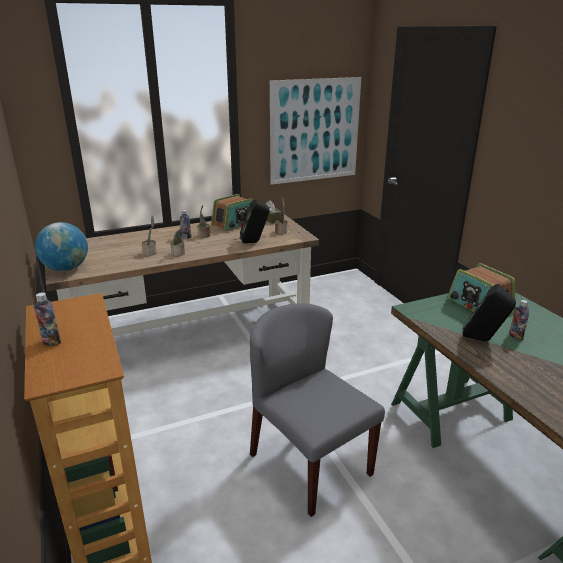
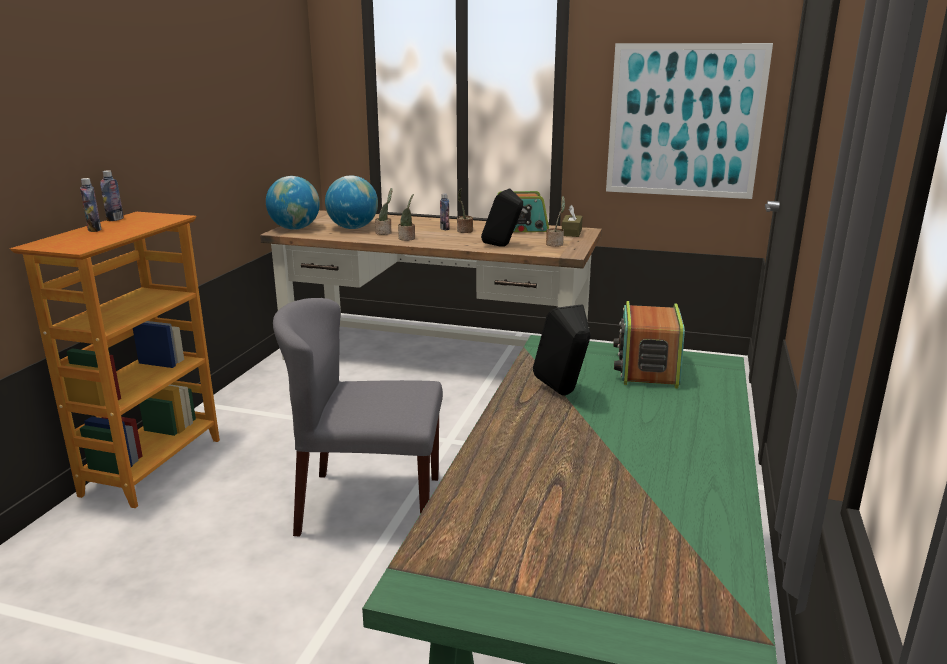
camera: 40 degrees right, 5 degrees down
grey chair [250,303,385,517] -> grey chair turned 90 degrees counterclockwise [273,298,443,536]
bottle [509,300,529,340] -> bottle moved to [100,170,124,221]
none -> globe [325,175,378,229]

